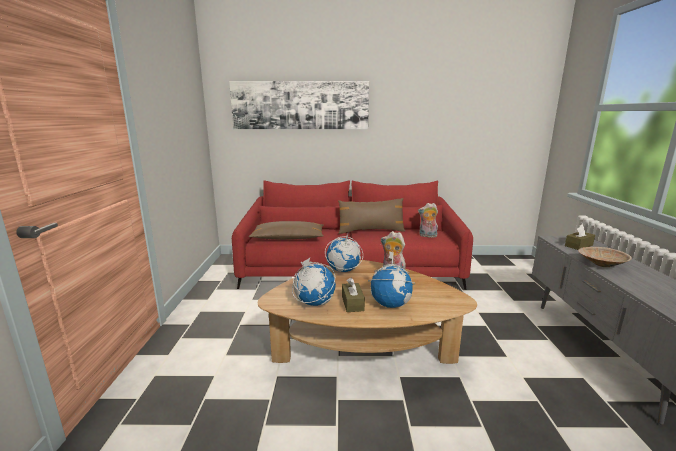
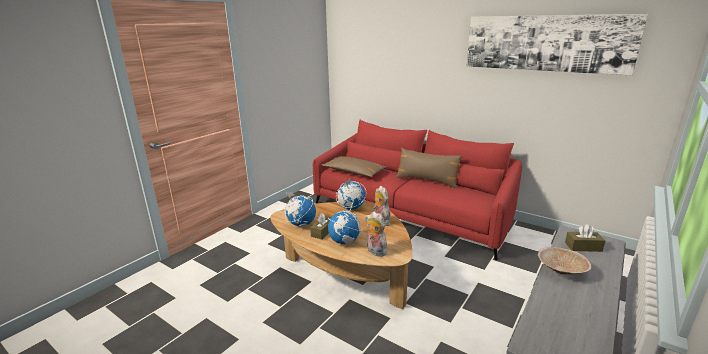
camera: 35 degrees right, 5 degrees up
picture [229,81,369,129] -> picture moved to [466,14,648,76]
plush toy [418,203,438,238] -> plush toy moved to [365,212,387,257]

